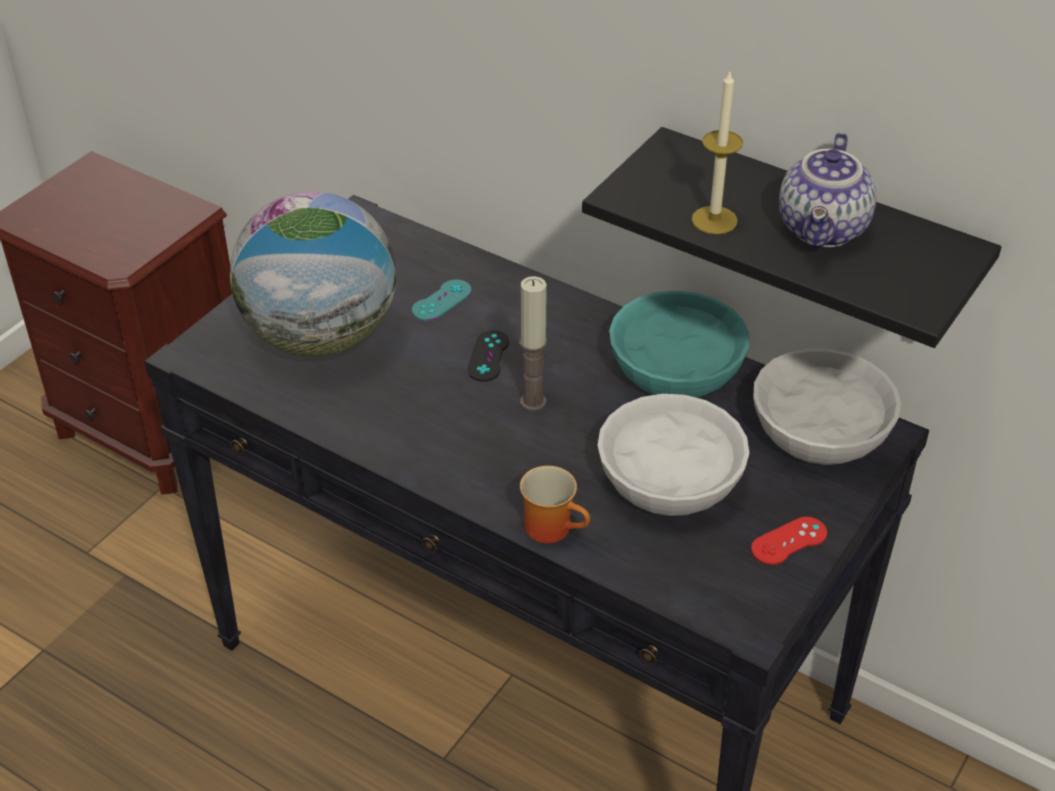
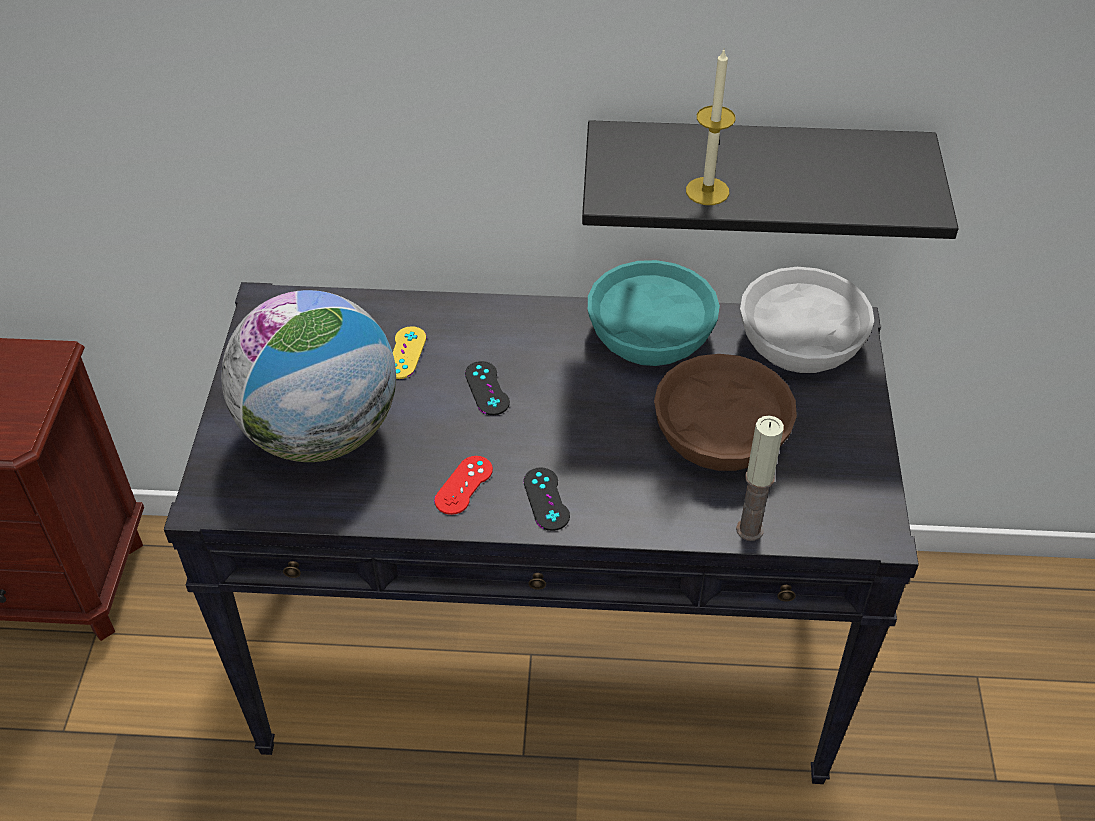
camera: 30 degrees left, 5 degrees up
turquoise game controller [412,280,472,321] -> yellow game controller [393,326,427,379]
candle [520,276,547,411] -> candle moved to [736,415,784,541]
mug [520,465,590,543] -> none
white bowl [598,394,749,516] -> brown bowl [654,354,797,471]
red game controller [751,517,827,565] -> red game controller moved to [434,456,493,515]
teapot [779,132,877,248] -> none
none -> black game controller [523,467,570,531]

